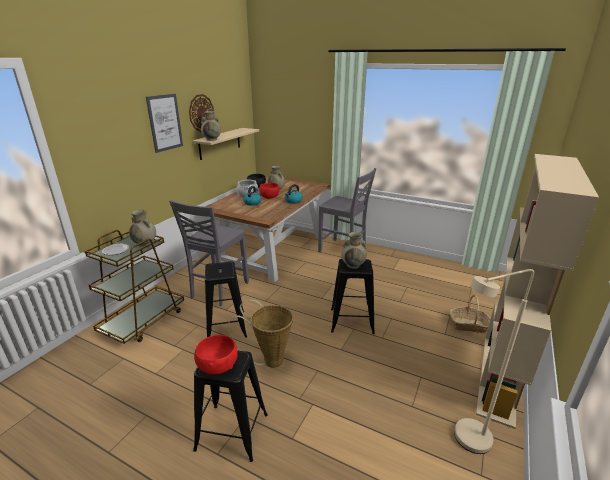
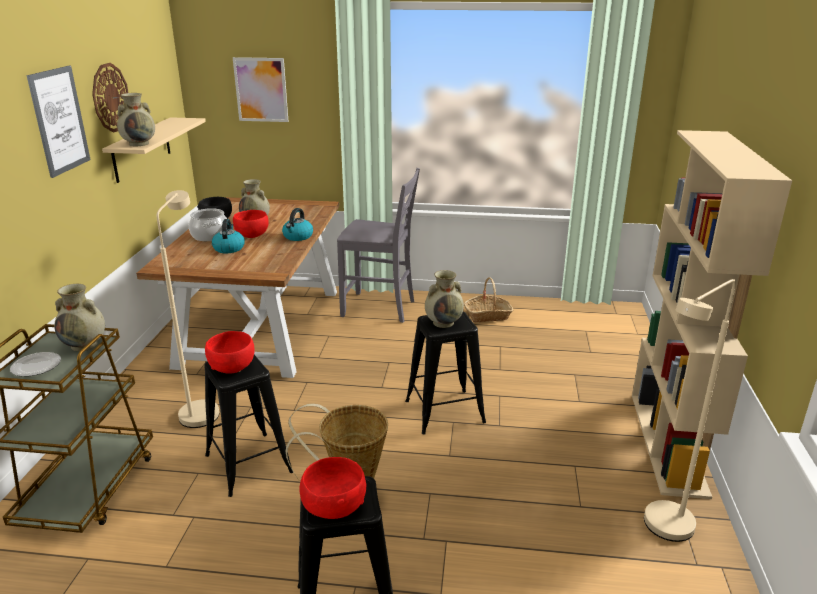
camera: 20 degrees left, 0 degrees up
grey chair [169,200,249,306] -> beige floor lamp [157,190,219,428]
basket [450,295,490,333] -> basket moved to [464,277,513,322]
none -> red bowl [205,331,254,374]
none -> picture [233,57,289,122]

